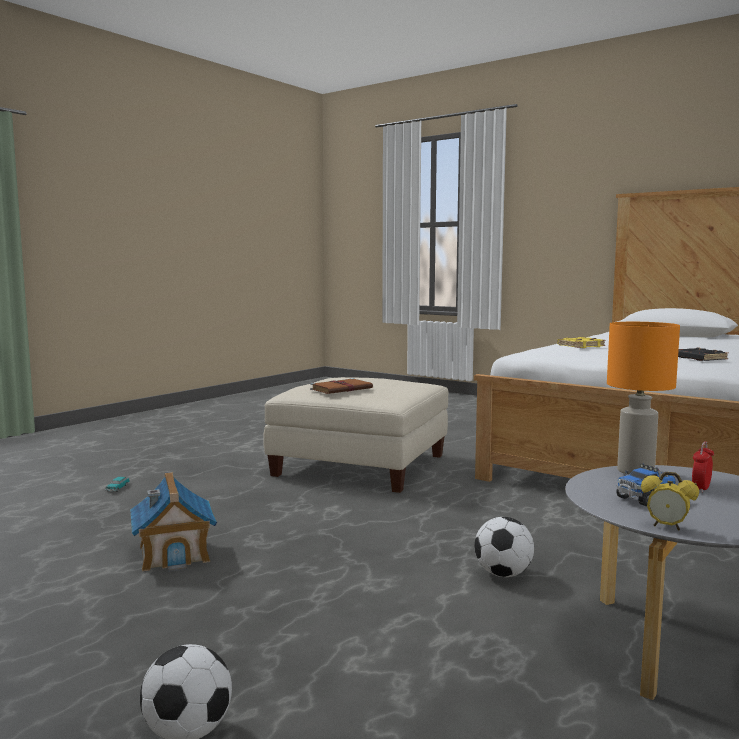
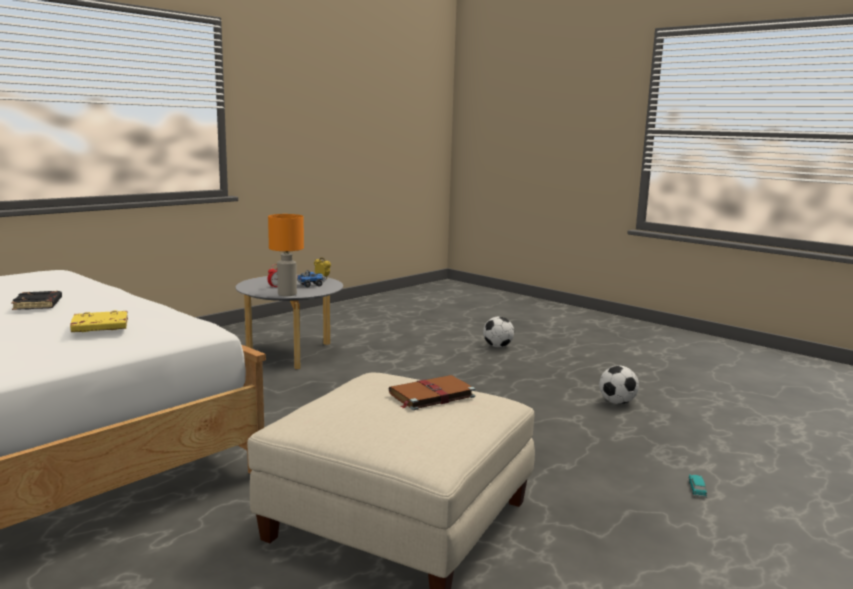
camera: 175 degrees left, 5 degrees up
toy house [130,472,217,572] -> none
football [474,517,534,577] -> football moved to [599,366,639,404]

